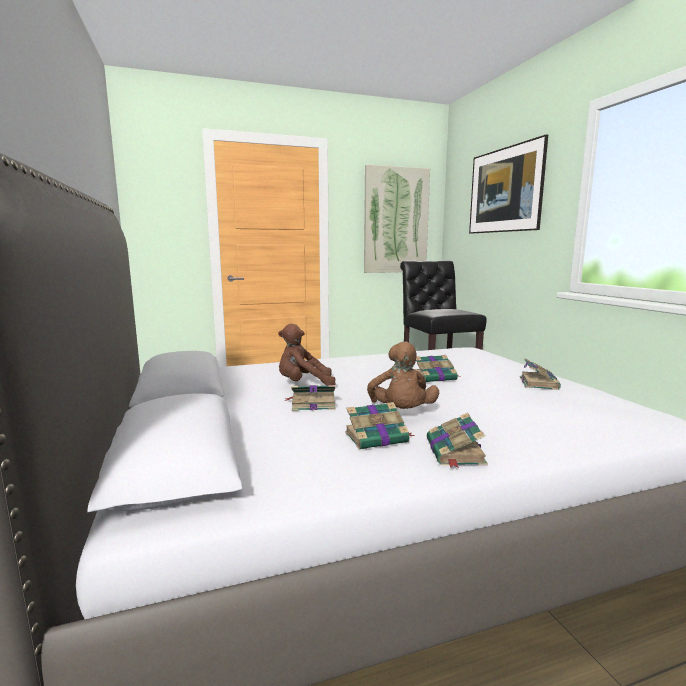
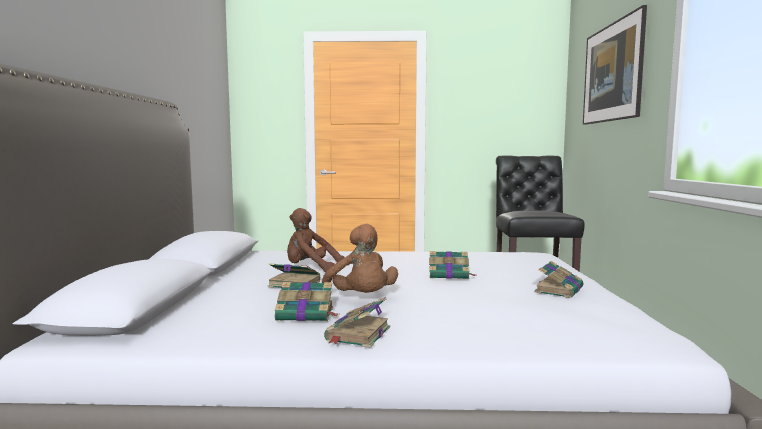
camera: 20 degrees right, 5 degrees down
picture [364,165,430,273] -> none
brown plush toy [367,341,439,409] -> brown plush toy turned 45 degrees counterclockwise [322,224,398,293]

